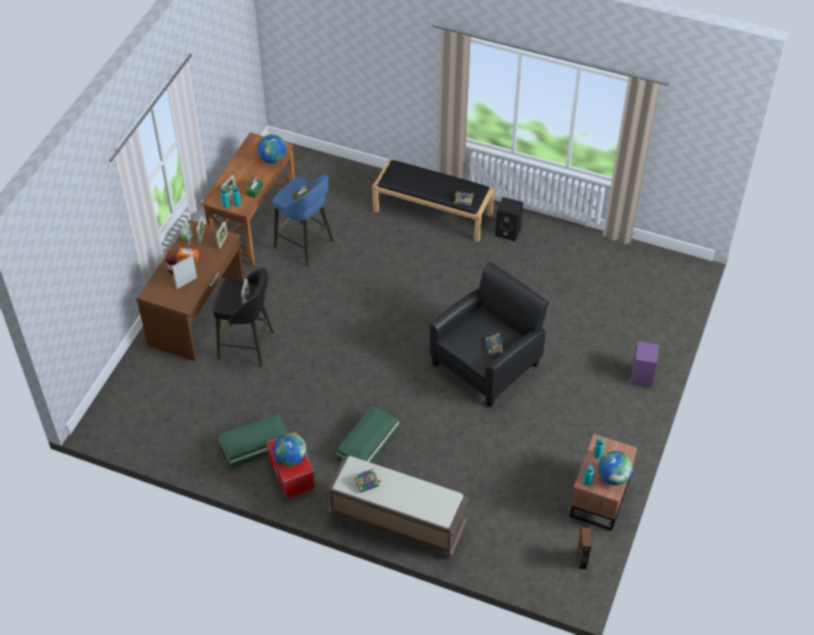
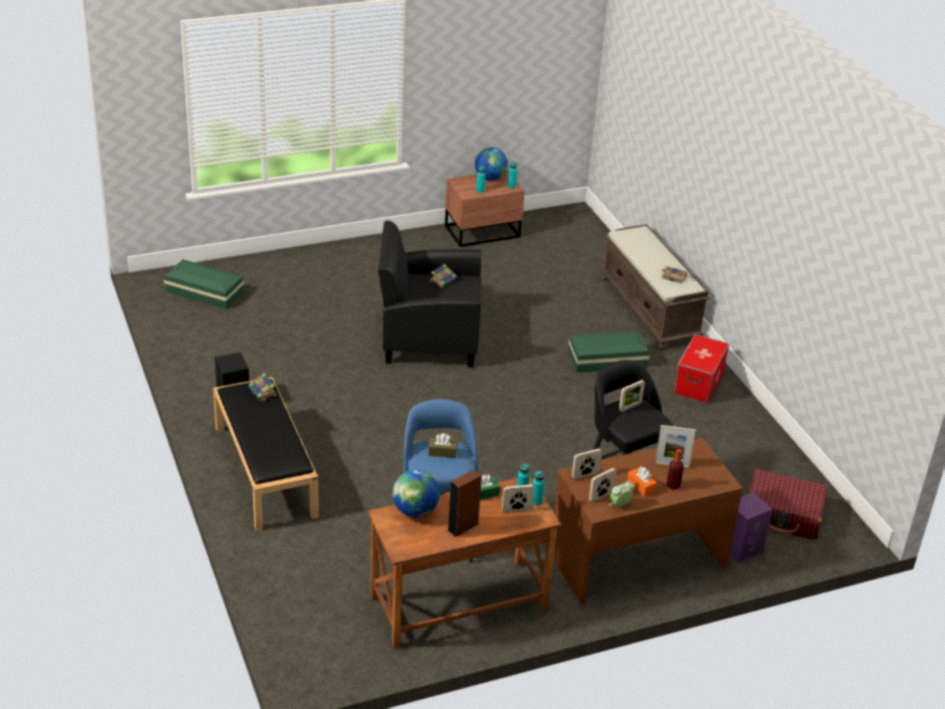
camera: 135 degrees left, 15 degrees down
green storage box [219,413,288,468] -> green storage box moved to [164,260,244,309]
globe [273,433,307,466] -> none
brown speaker [577,527,591,570] -> brown speaker moved to [448,469,482,537]
purple speaker [630,341,659,388] -> purple speaker moved to [729,492,773,563]
none -> red suitcase [748,469,828,540]

